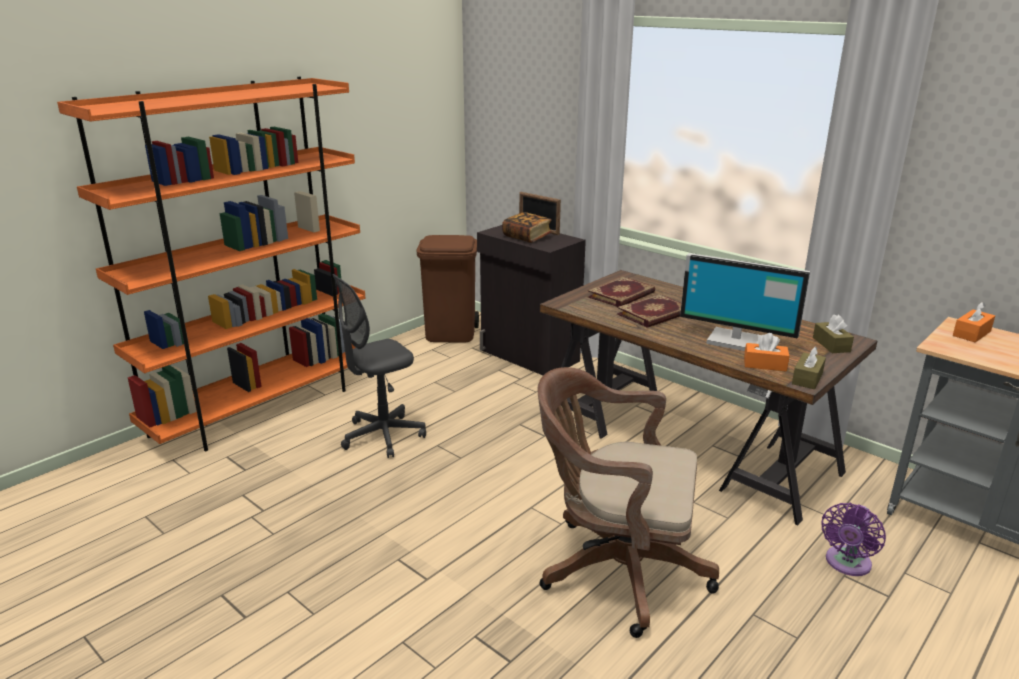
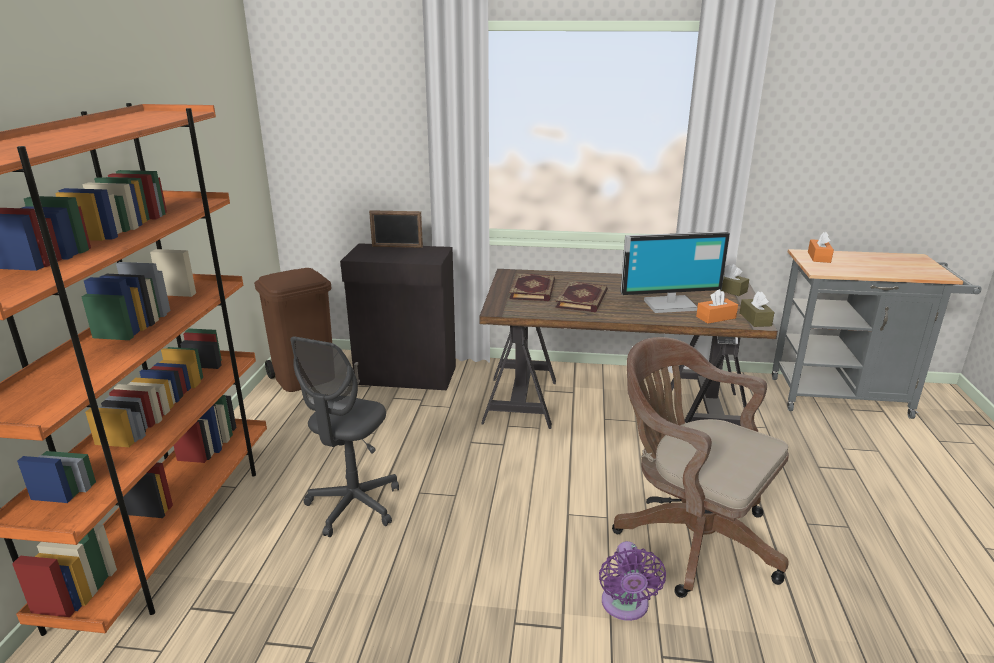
camera: 35 degrees left, 0 degrees up
book [502,212,552,243] -> none
brown office chair [537,367,719,638] -> brown office chair turned 60 degrees clockwise [612,337,789,598]
purple fan [821,502,886,576] -> purple fan moved to [599,541,666,621]

